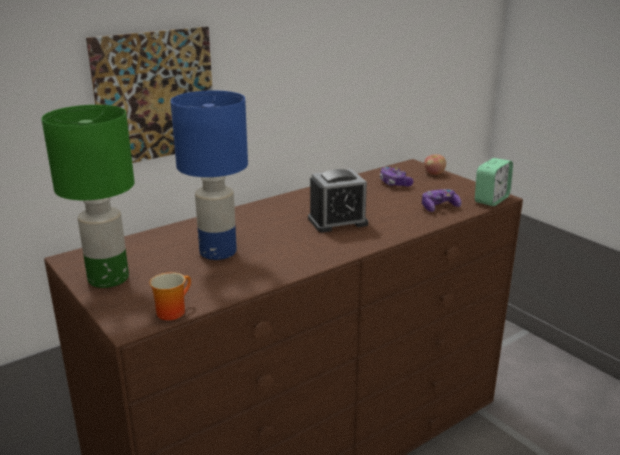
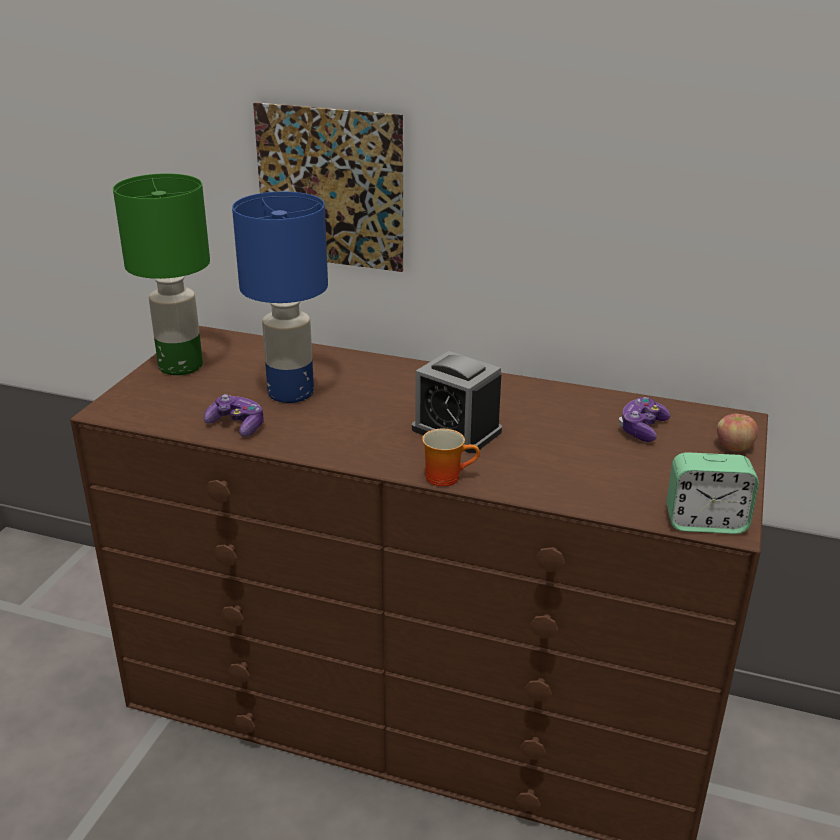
camera: 55 degrees right, 5 degrees up
mug [149,272,191,320] -> mug moved to [422,429,480,487]
game controller [422,189,462,212] -> game controller moved to [204,394,264,437]

